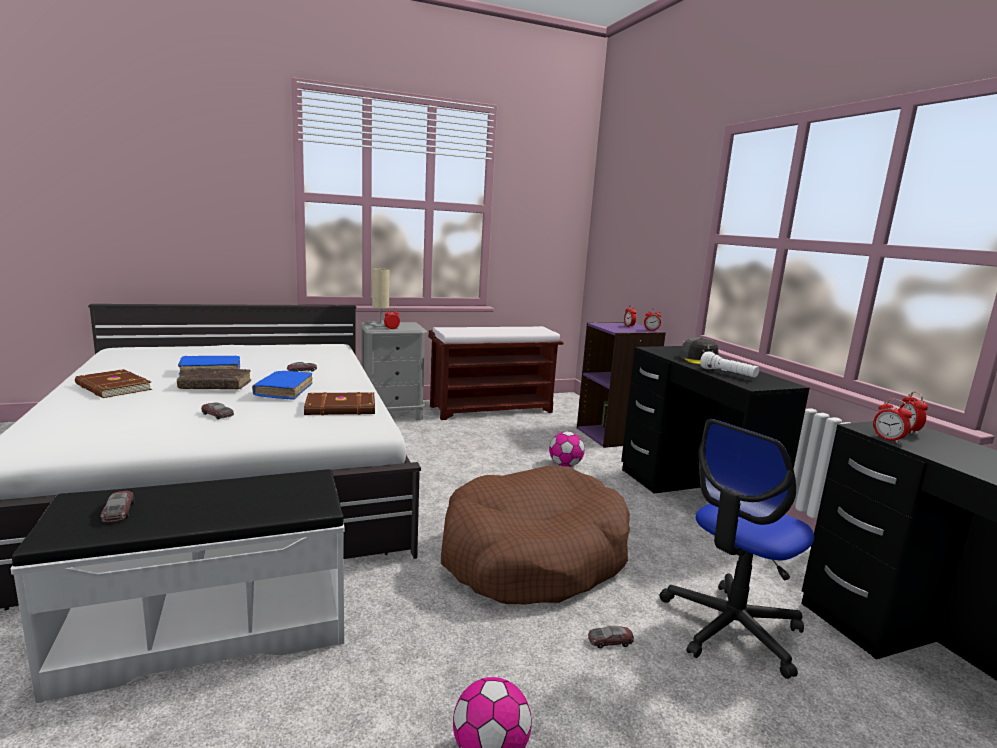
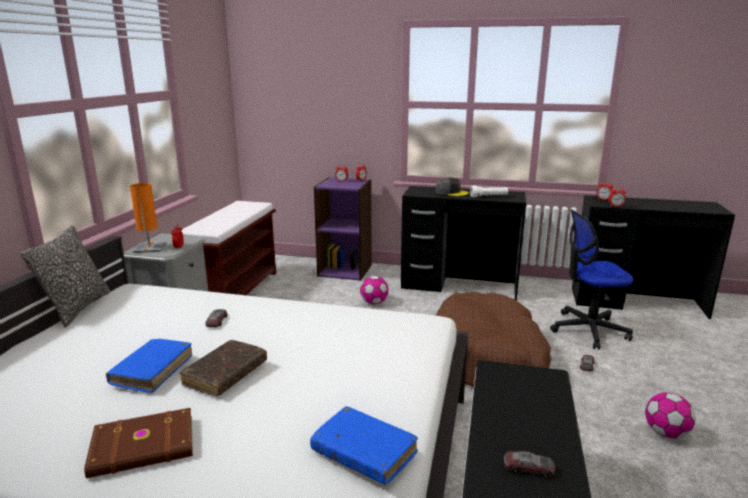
camera: 55 degrees left, 5 degrees up
toy car [201,402,234,419] -> none
blue book [252,371,312,400] -> blue book moved to [310,406,418,485]
brown book [304,392,375,415] -> none
beige table lamp [365,269,390,328] -> orange table lamp [130,183,166,253]
office chair [660,419,814,679] -> office chair turned 90 degrees clockwise [550,210,633,349]
none -> pillow [21,226,110,328]

